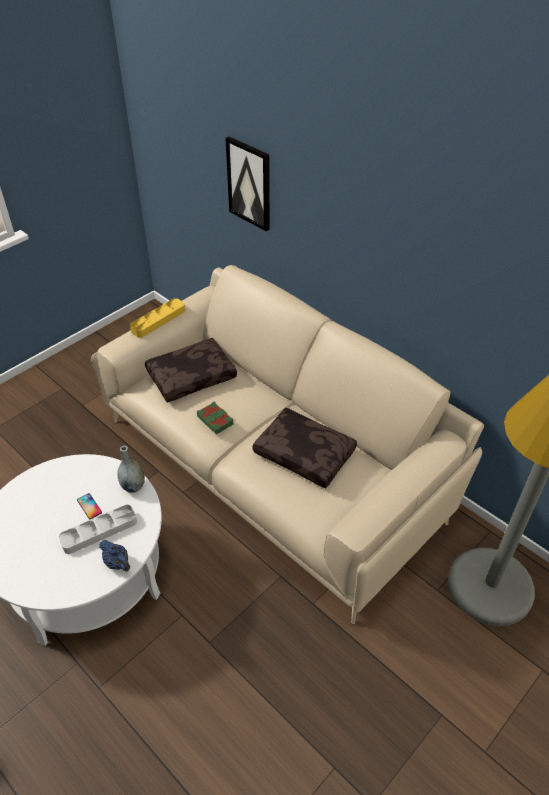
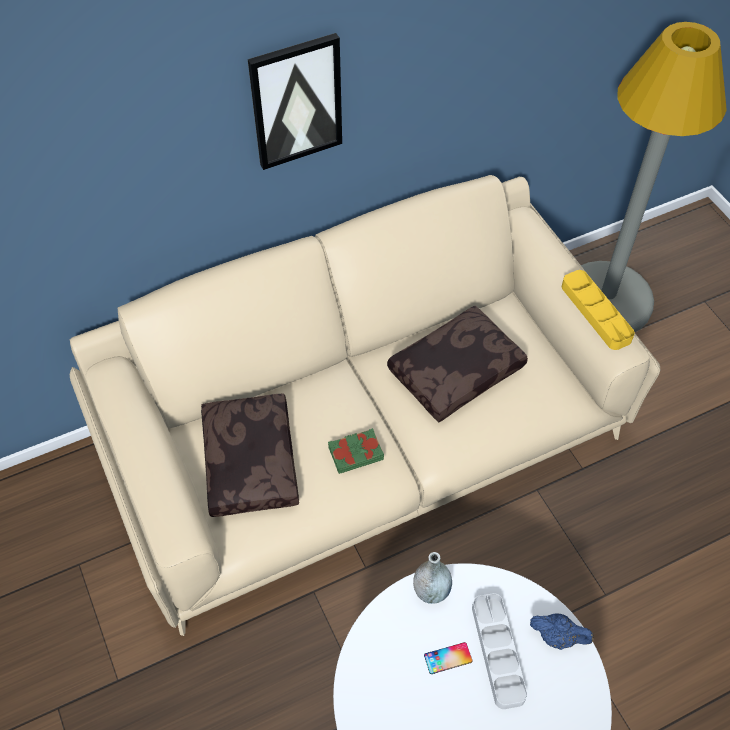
camera: 70 degrees left, 10 degrees up
blue teapot [99,540,130,572] -> blue teapot turned 45 degrees clockwise [530,613,594,650]
yellow tray [130,298,185,338] -> yellow tray moved to [562,270,635,350]
picture [225,136,270,231] -> picture moved to [248,33,342,170]

